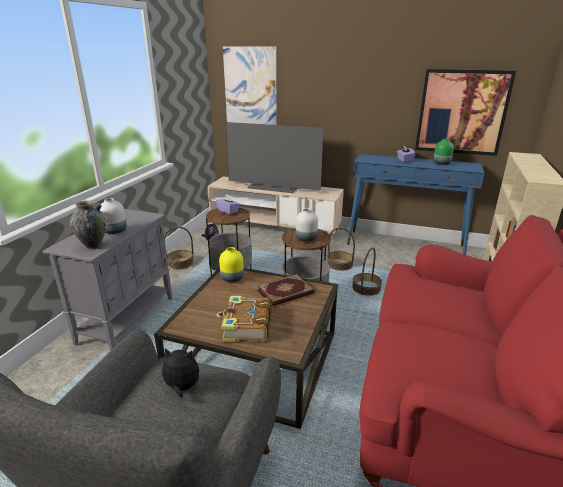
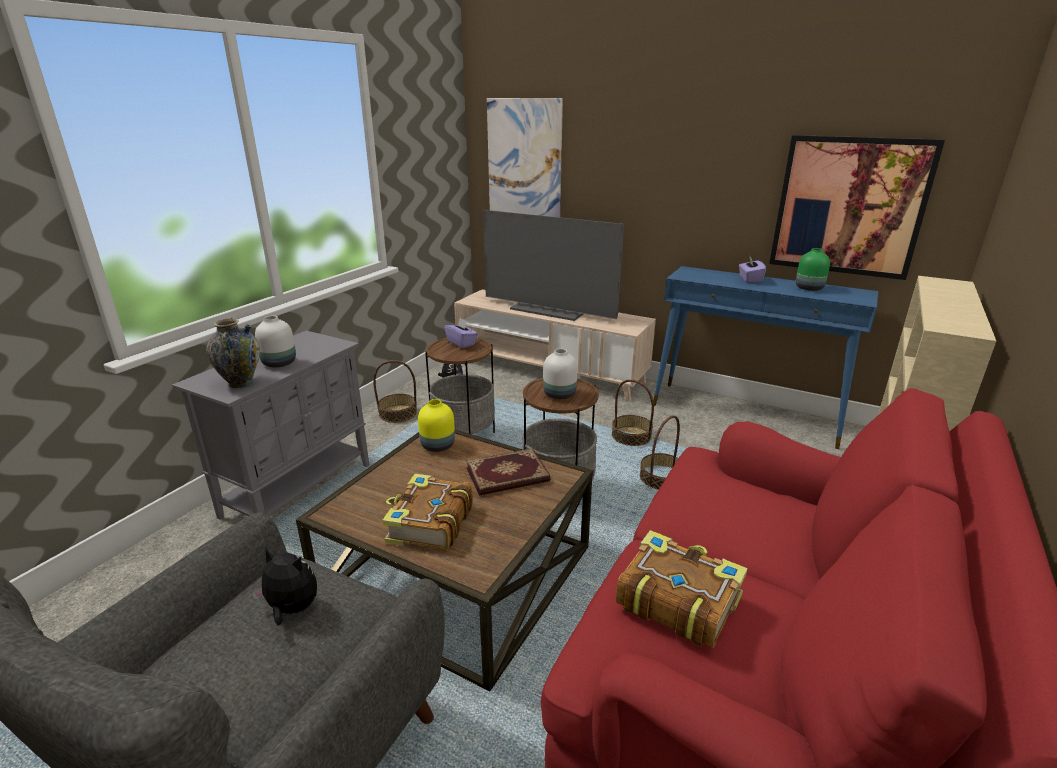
camera: 10 degrees right, 0 degrees up
none -> book [616,530,748,648]

